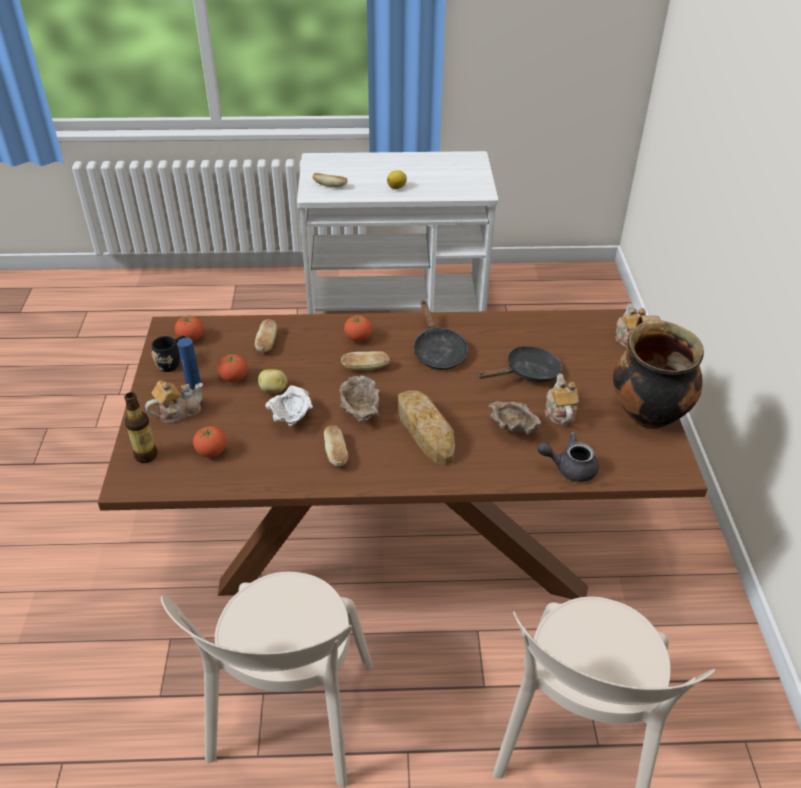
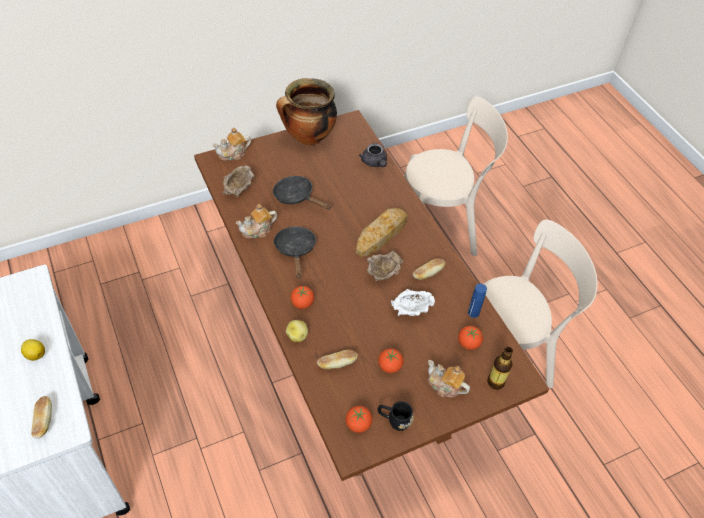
camera: 115 degrees left, 10 degrees up
blue bottle [178,338,201,389] -> blue bottle moved to [468,284,487,318]
potato [258,369,287,393] -> potato moved to [286,320,308,342]
bread [341,351,390,370] -> none
black frying pan [414,300,468,370] -> black frying pan turned 60 degrees counterclockwise [273,226,317,278]
beige bowl [488,401,541,434] -> beige bowl moved to [222,165,254,197]
teapot [545,374,579,426] -> teapot moved to [236,204,277,239]

